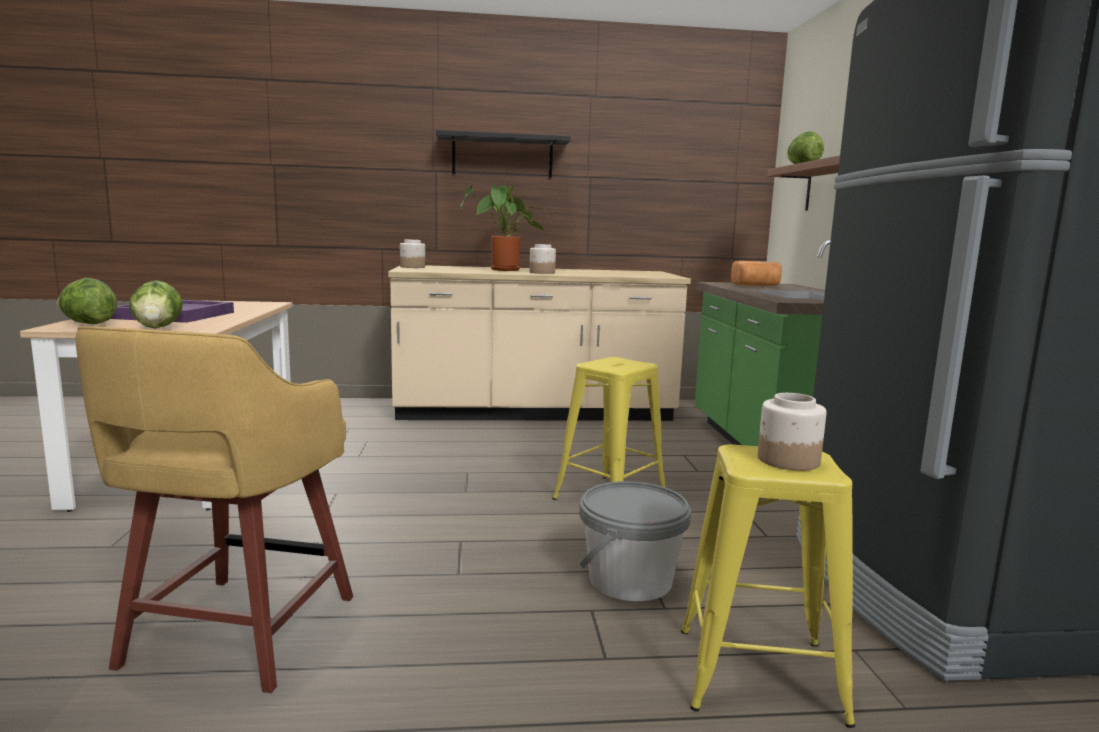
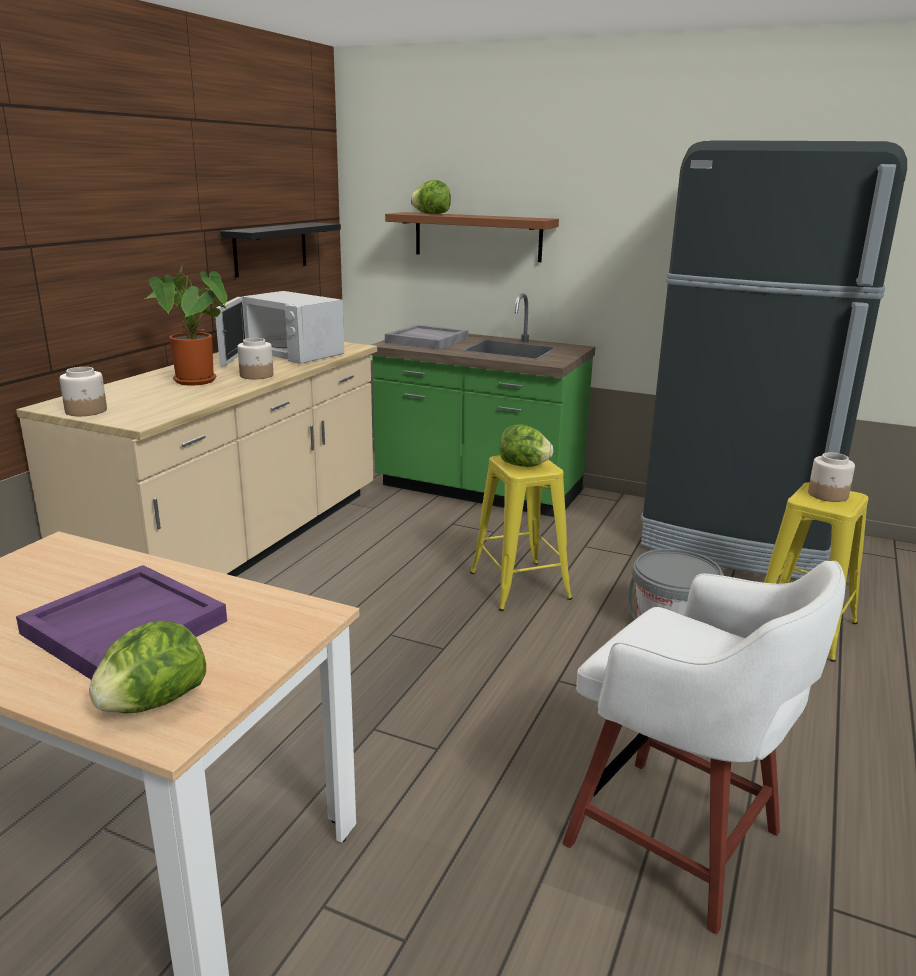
camera: 60 degrees left, 10 degrees up
yellow stool [76,327,353,693] -> white stool [563,561,846,934]
lettuce [129,280,183,329] -> lettuce moved to [500,424,553,467]
black shelf [436,130,571,178] -> black shelf moved to [220,222,341,278]
bread [731,261,782,286] -> grey tray [385,324,468,350]
none -> white microwave [215,291,344,366]

